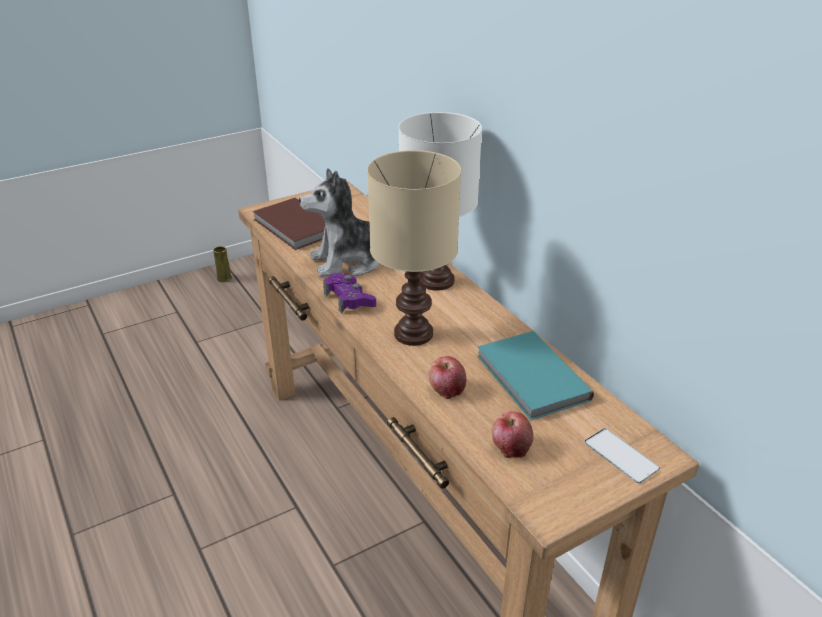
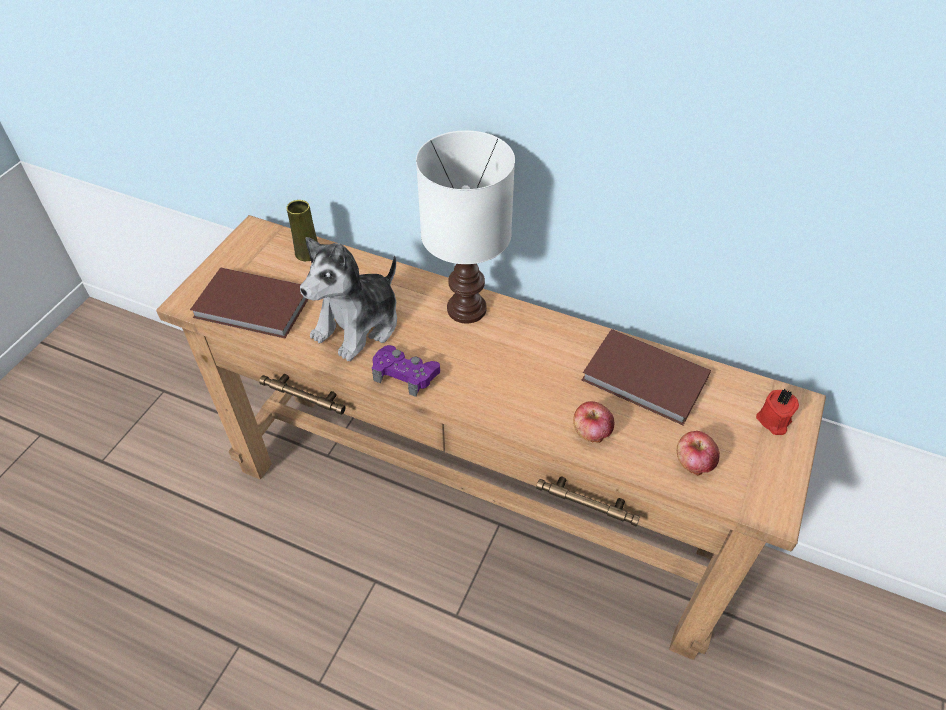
camera: 35 degrees left, 15 degrees up
yellow vase [213,246,232,282] -> yellow vase moved to [286,200,318,261]
beige table lamp [367,150,461,346] -> none
turquoise book [477,331,594,420] -> brown book [582,329,711,425]
phone [584,428,660,483] -> red candle [756,389,799,435]

